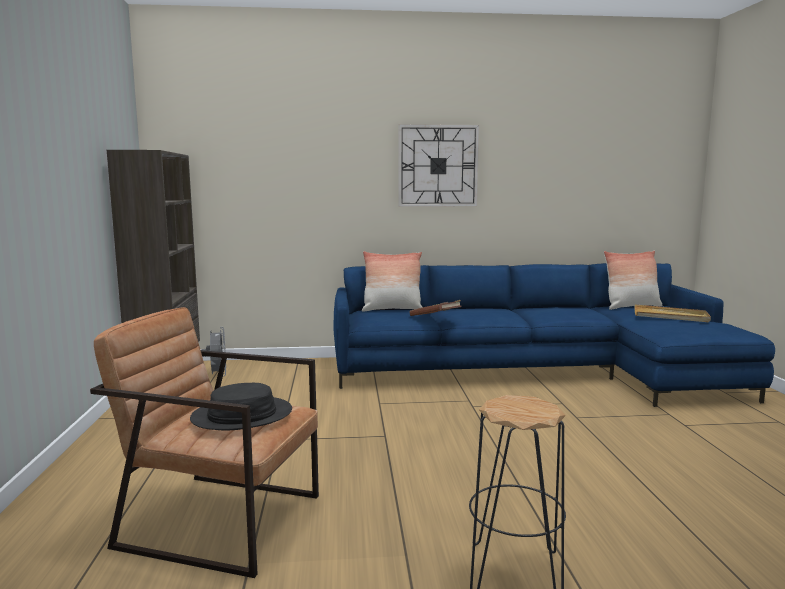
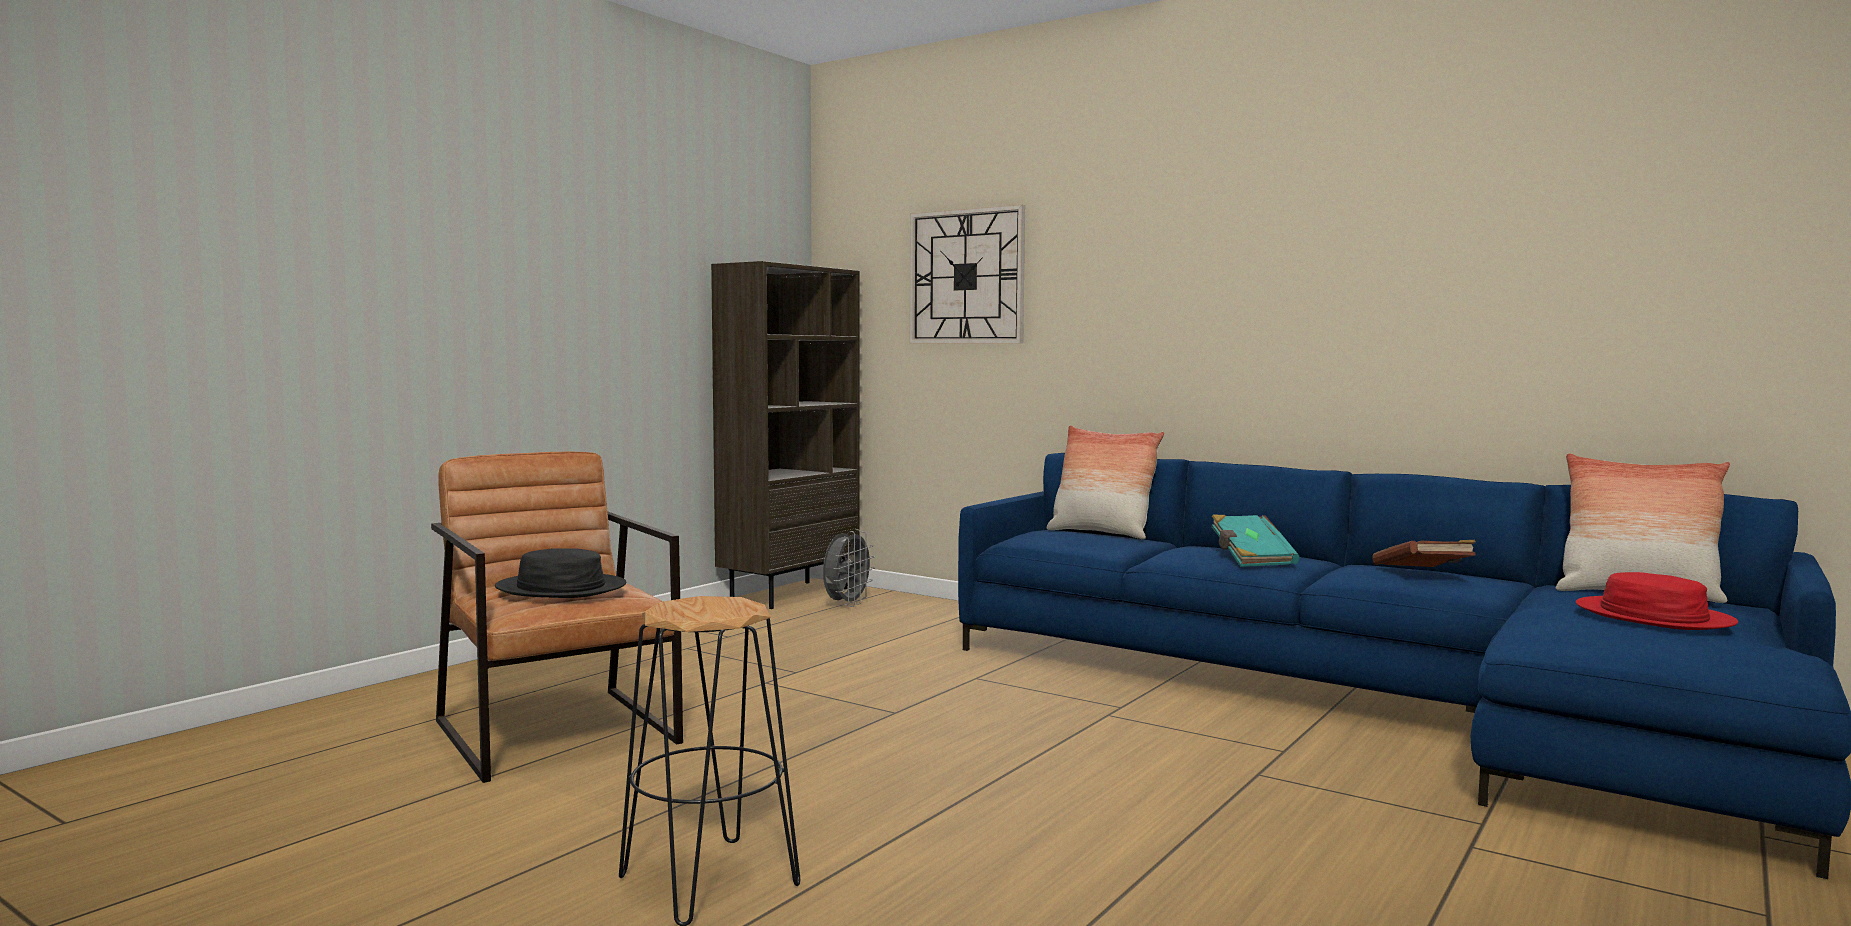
camera: 40 degrees right, 5 degrees down
wall clock [398,124,479,207] -> wall clock moved to [910,205,1025,344]
brown book [409,300,461,316] -> brown book moved to [1372,540,1476,567]
beige tray [635,305,711,322] -> red hat [1576,572,1738,630]
none -> turquoise book [1211,515,1299,567]

